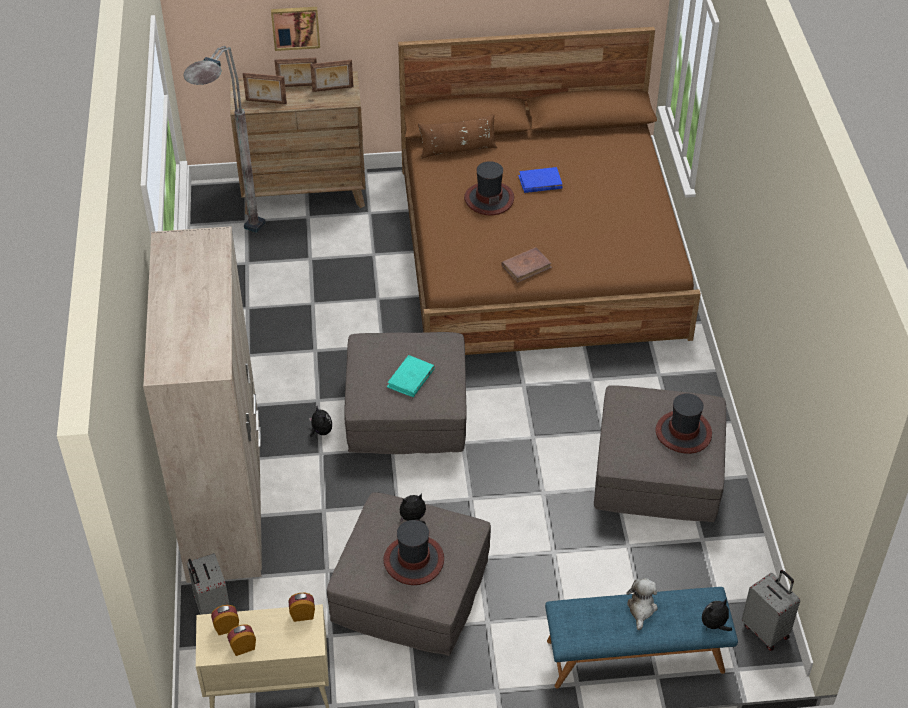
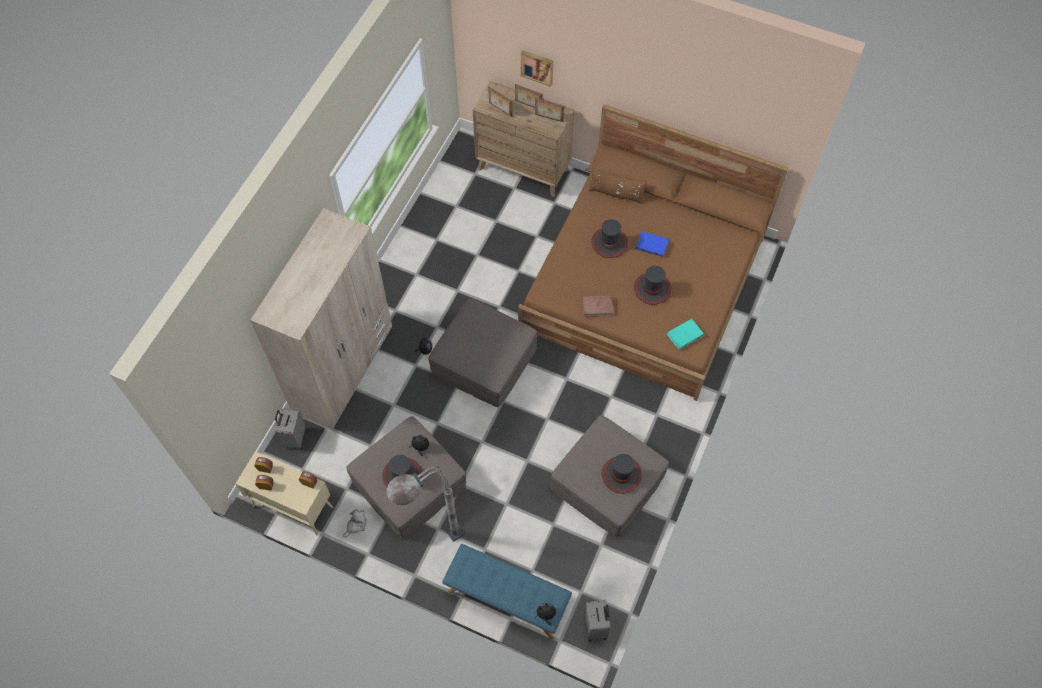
camera: 30 degrees right, 15 degrees up
grey floor lamp [183,46,266,233] -> grey floor lamp moved to [387,465,465,542]
turquoise book [387,355,435,397] -> turquoise book moved to [667,319,704,350]
plush toy [626,578,658,630] -> plush toy moved to [342,509,367,538]
none -> hat [634,266,671,305]

